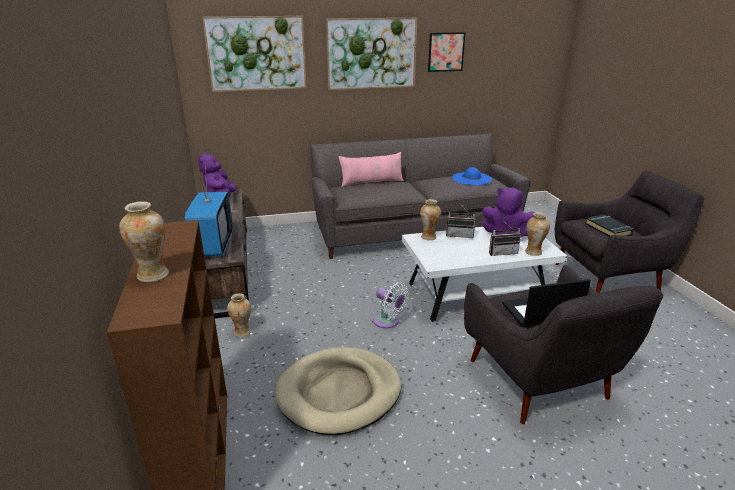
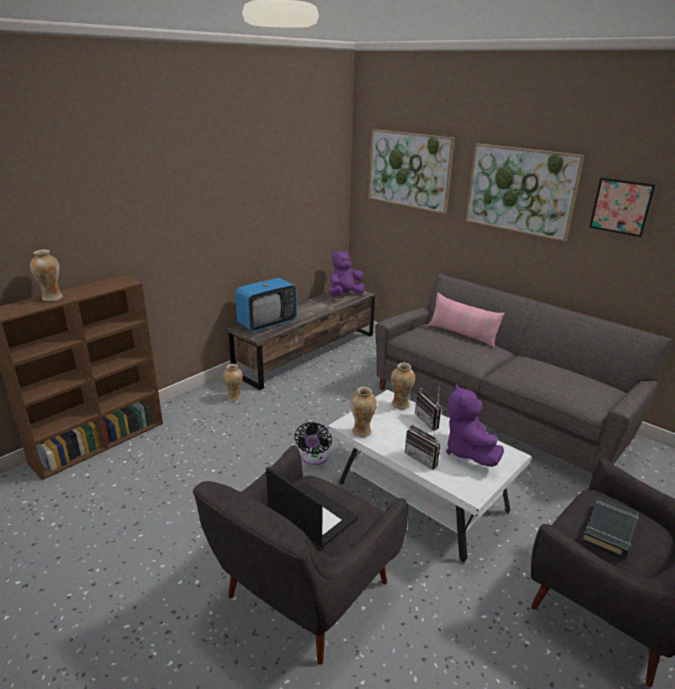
camera: 55 degrees right, 0 degrees up
beige dog bed [275,347,401,435] -> none
white fan [373,282,409,329] -> black fan [294,421,332,465]
blue hat [452,167,492,185] -> none
vase [525,212,550,256] -> vase moved to [351,387,377,437]

